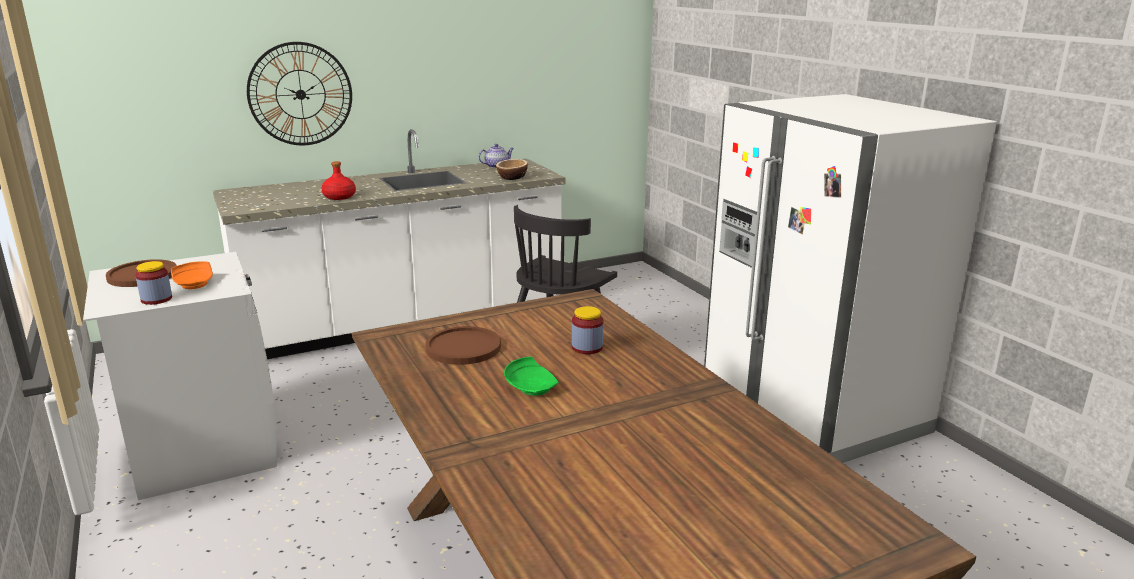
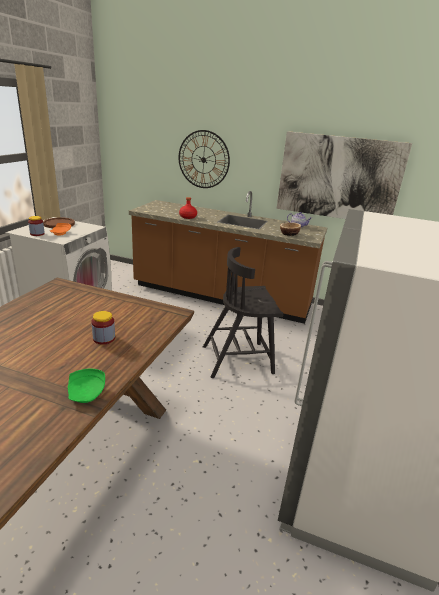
camera: 45 degrees right, 5 degrees up
white counter [213,129,566,359] -> brown counter [129,191,327,324]
brown plate [425,326,501,365] -> none
green plate [504,357,558,396] -> green plate moved to [68,368,105,403]
none -> picture [277,131,412,219]

